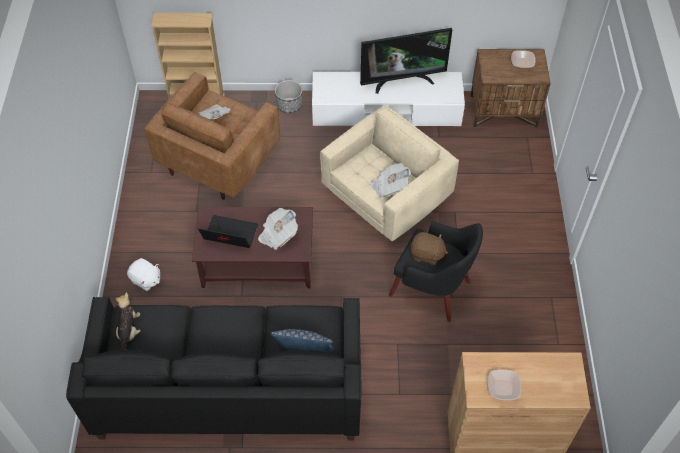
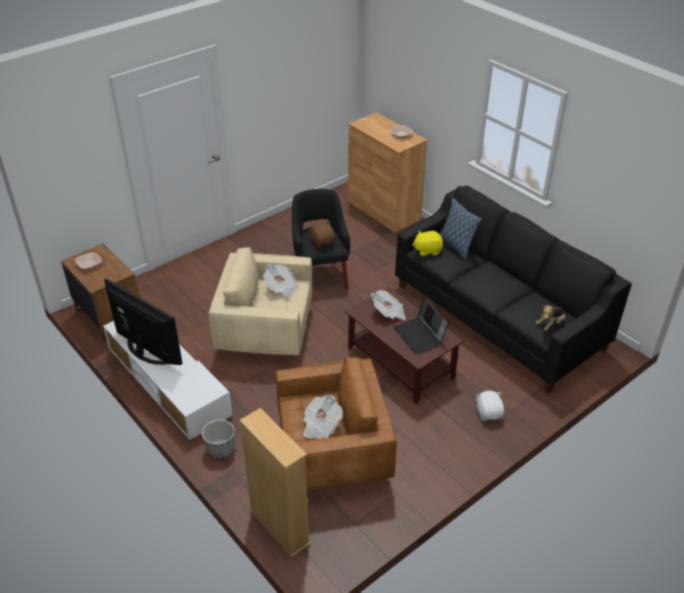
camera: 130 degrees left, 15 degrees down
none -> yellow plush toy [412,231,443,257]

